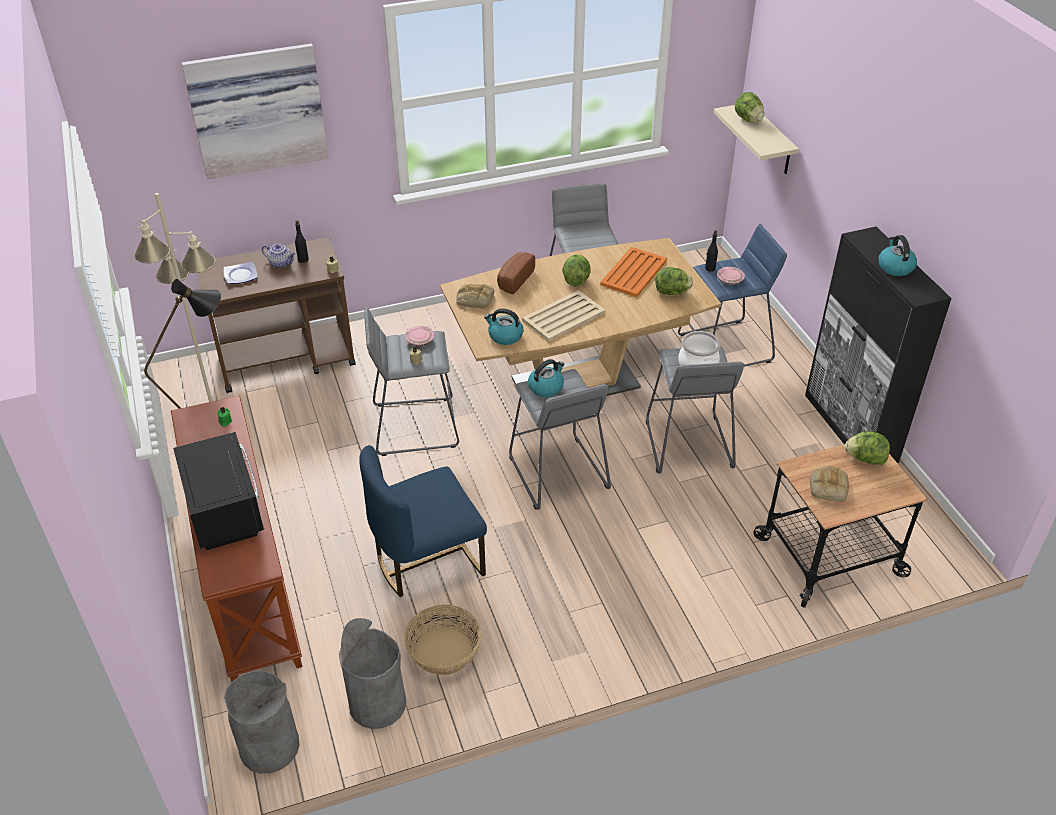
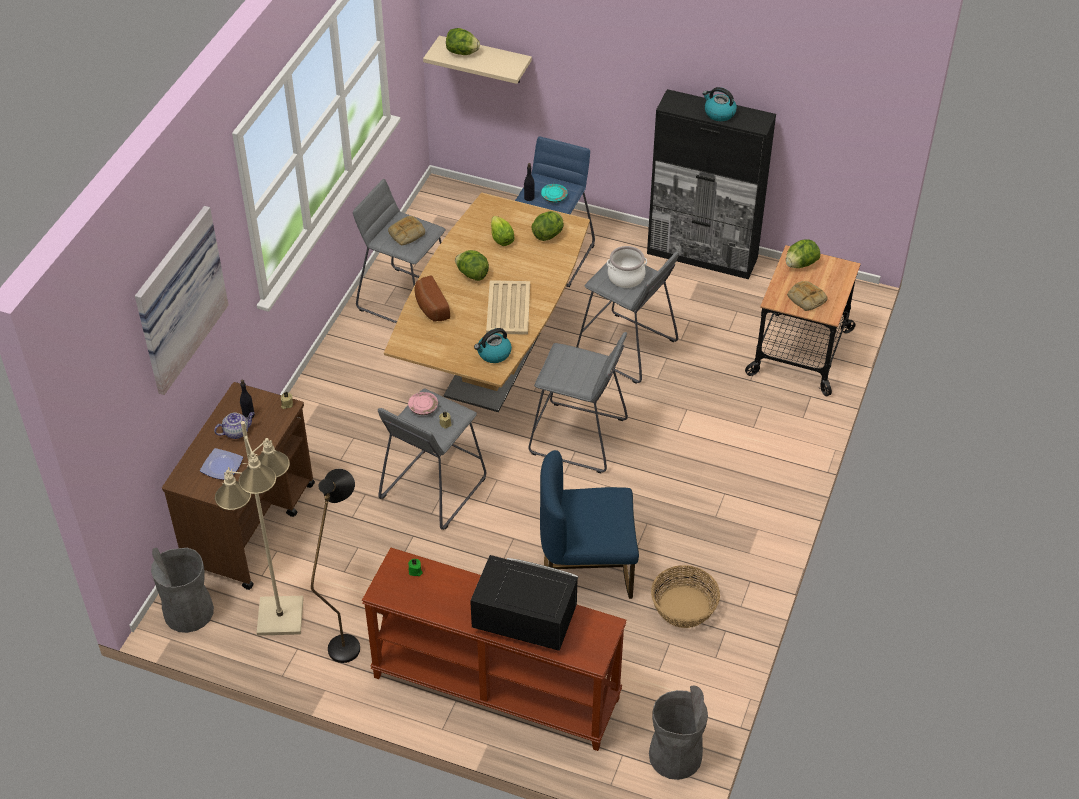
camera: 50 degrees left, 5 degrees up
grey trash can [339,618,407,729] -> grey trash can moved to [151,548,214,633]
blue chair [359,445,487,597] -> blue chair turned 75 degrees clockwise [540,450,639,599]
bread [456,284,494,308] -> bread moved to [388,216,425,245]
kettle [528,359,565,397] -> none
orange tray [600,247,667,297] -> lettuce [491,216,515,246]
pink plate [717,267,745,285] -> turquoise plate [541,184,568,203]

